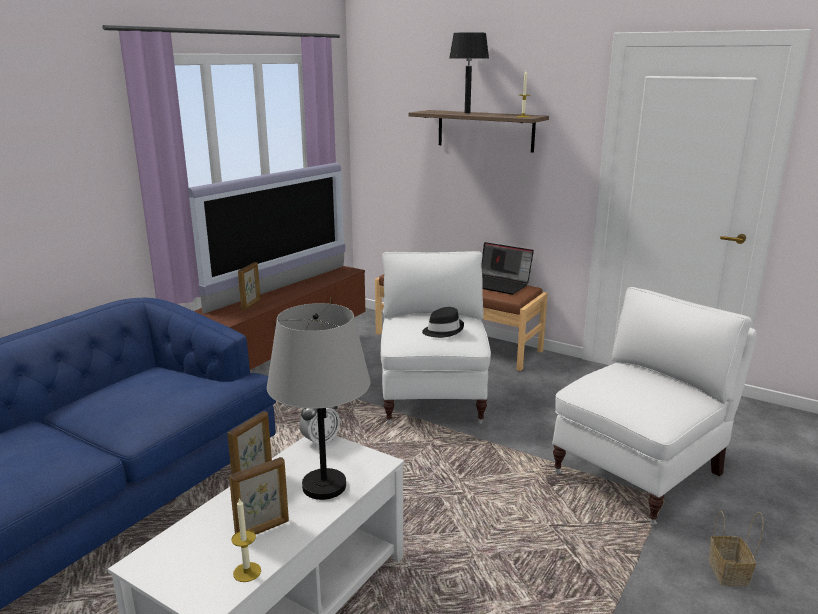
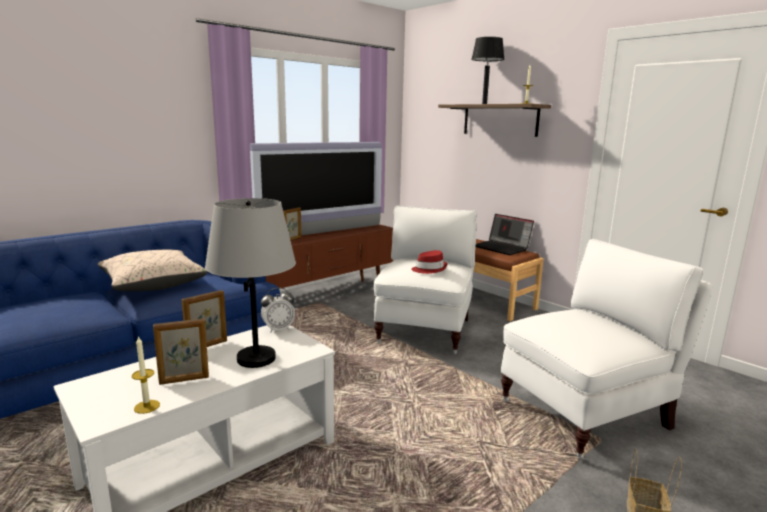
camera: 15 degrees right, 5 degrees down
black hat [422,307,464,338] -> red hat [411,250,447,274]
none -> beige pillow [98,249,207,291]

